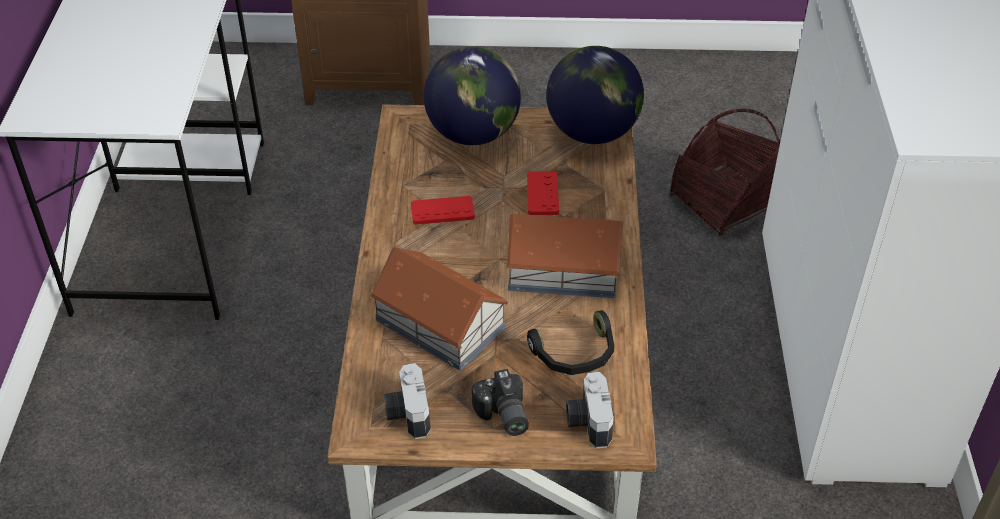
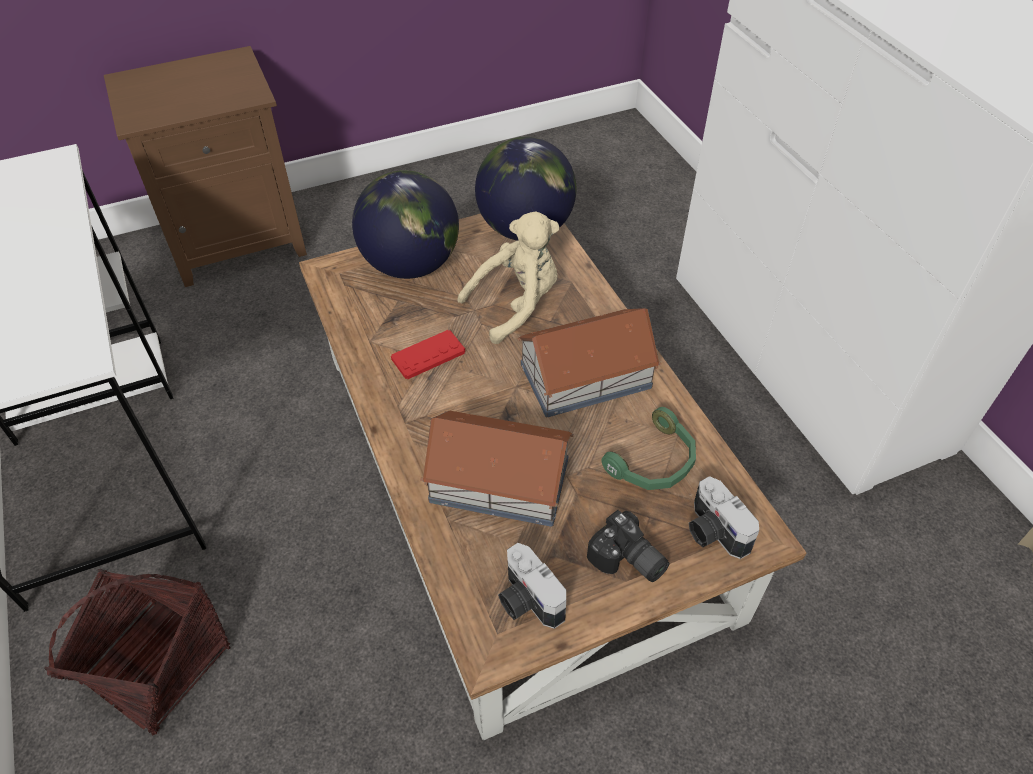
camera: 25 degrees left, 5 degrees up
red game controller [527,171,559,215] -> beige plush toy [457,211,560,344]
black headphones [527,310,614,375] -> green headphones [601,407,696,490]
basket [670,108,780,236] -> basket moved to [44,569,231,736]

